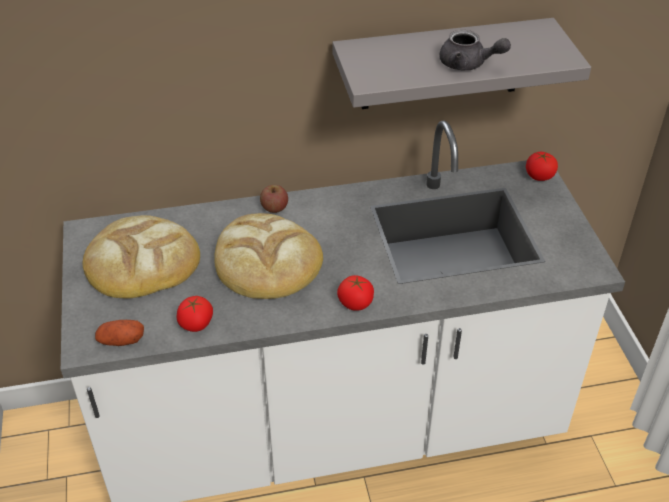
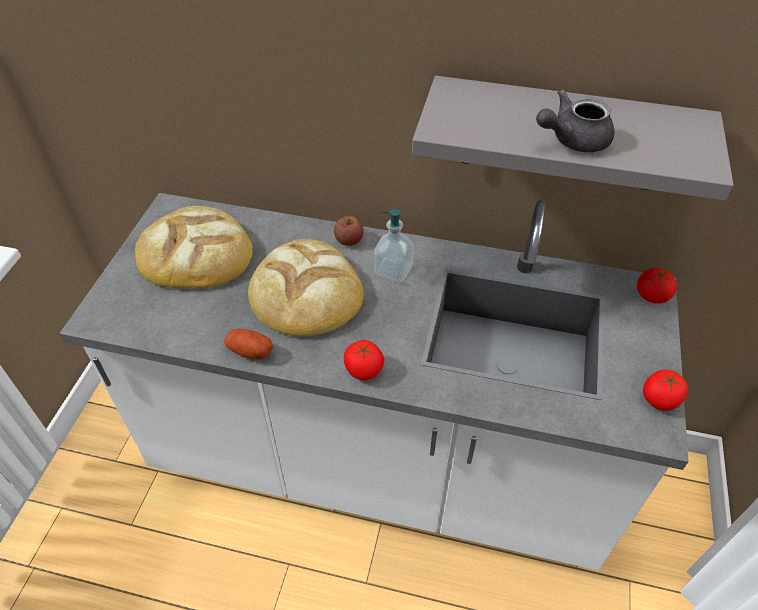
camera: 25 degrees right, 5 degrees up
potato [95,320,144,346] -> potato moved to [224,328,273,360]
tomato [177,296,213,332] -> tomato moved to [643,370,688,411]
grey teapot [440,30,511,70] -> grey teapot turned 105 degrees clockwise [536,90,614,152]
none -> soap dispenser [374,209,414,282]

